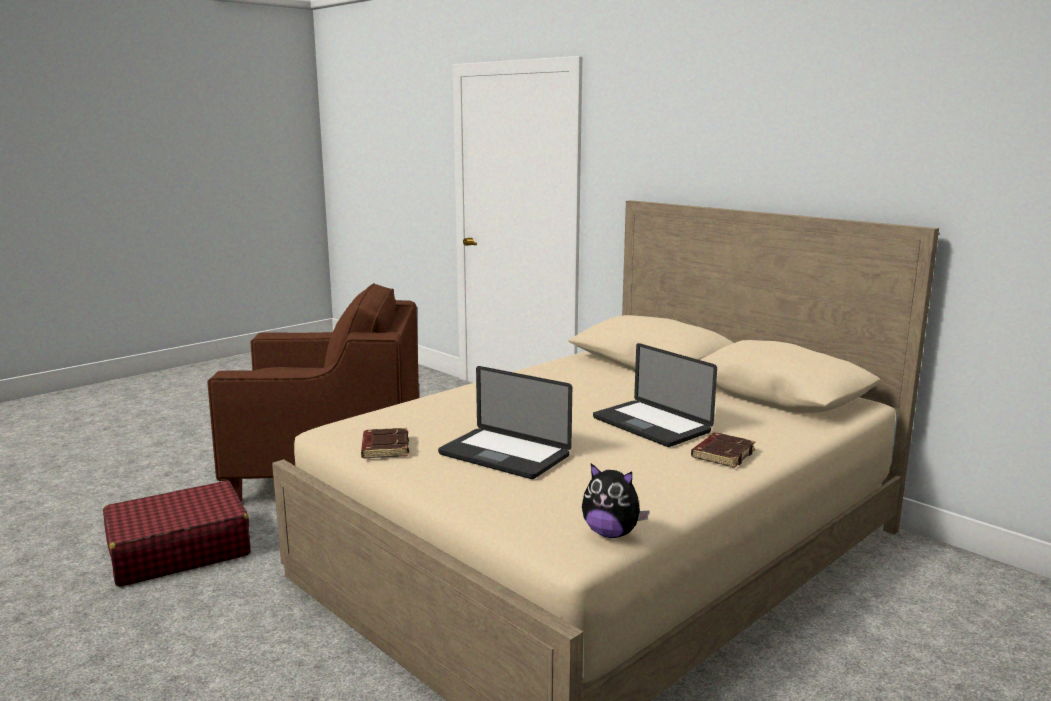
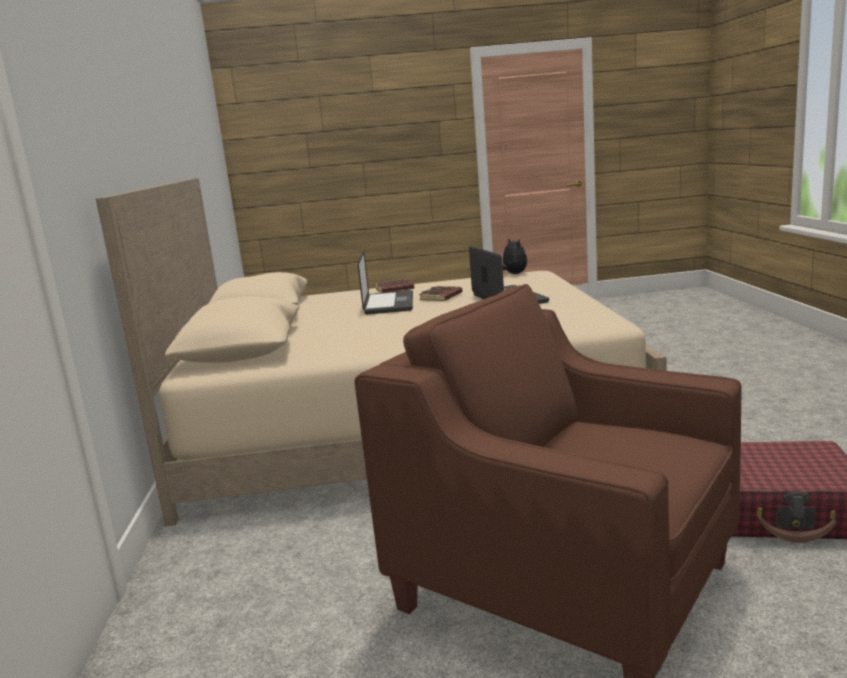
camera: 140 degrees left, 0 degrees up
brown book [361,428,409,459] -> brown book moved to [419,286,462,301]

